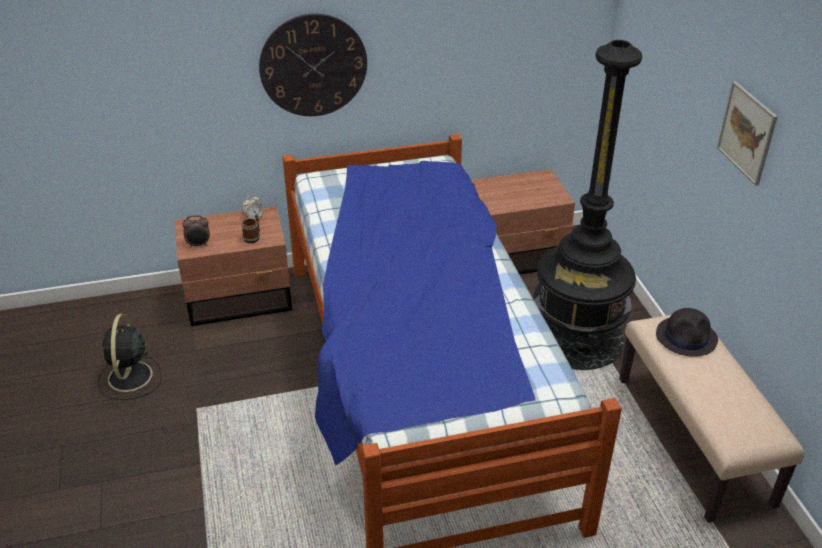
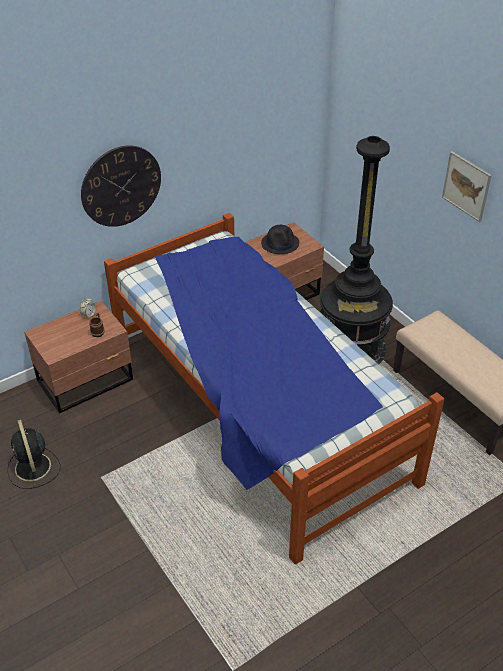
camera: 20 degrees left, 5 degrees up
alarm clock [182,215,210,248] -> none
black hat [656,308,718,357] -> black hat moved to [261,225,299,254]

